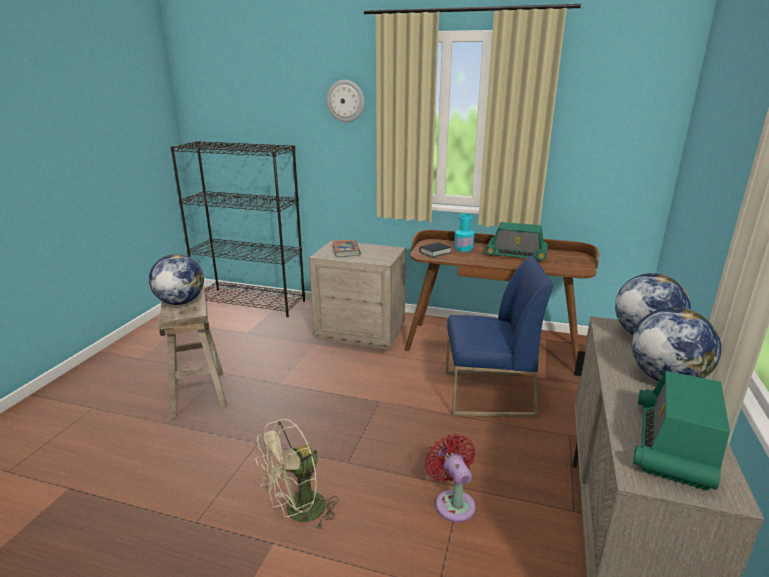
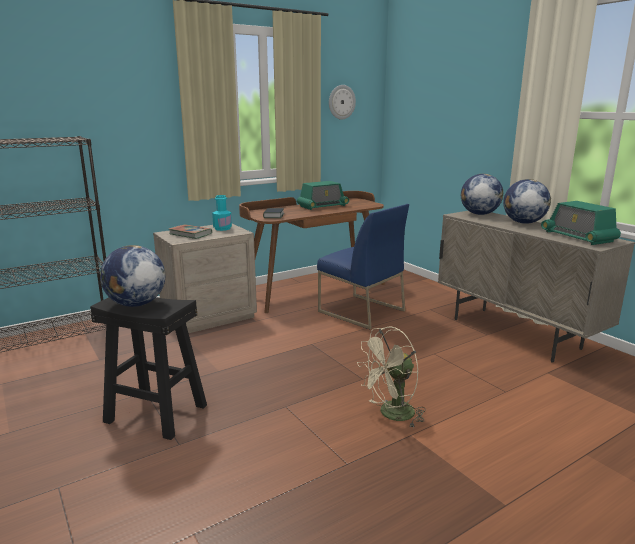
camera: 50 degrees left, 5 degrees down
beige stool [158,287,227,418] -> black stool [90,297,207,440]
beige fan [255,419,339,531] -> beige fan turned 60 degrees clockwise [357,327,426,427]
wall clock [327,80,364,122] -> wall clock moved to [329,85,356,120]
red fan [425,434,475,522] -> none
blue chair [446,256,554,417] -> blue chair turned 90 degrees clockwise [317,204,409,329]
turquoise bottle [454,214,475,252] -> turquoise bottle moved to [212,195,232,231]

